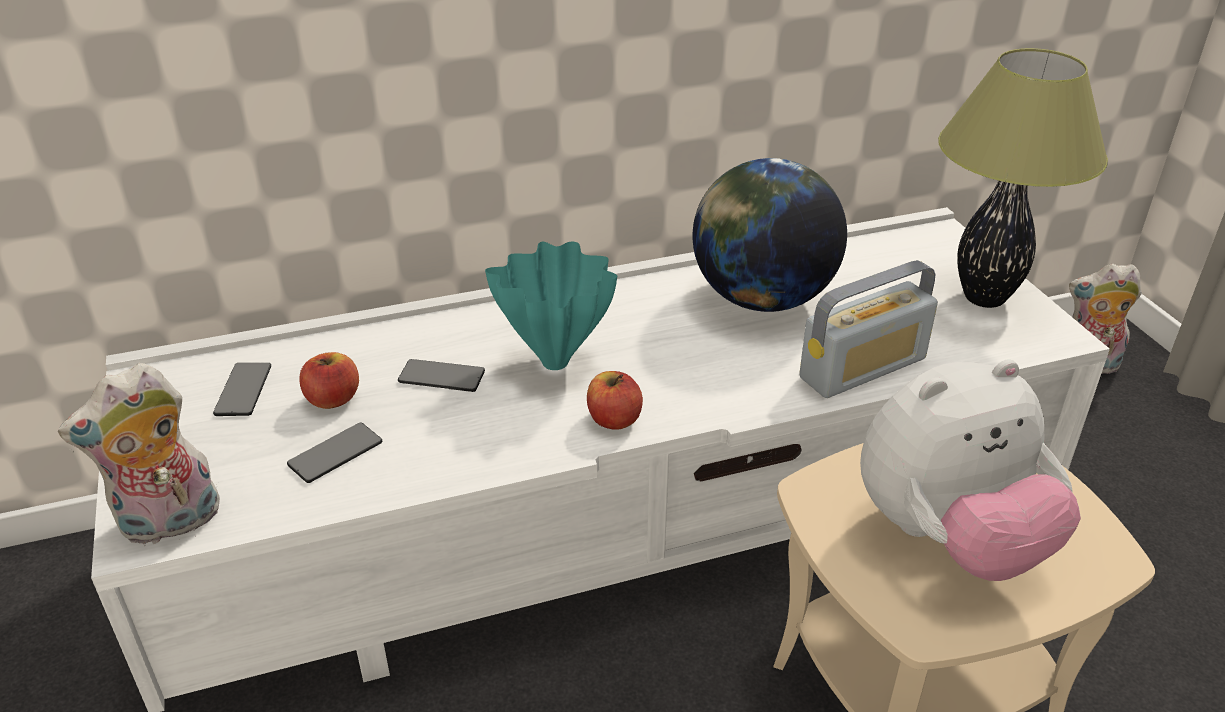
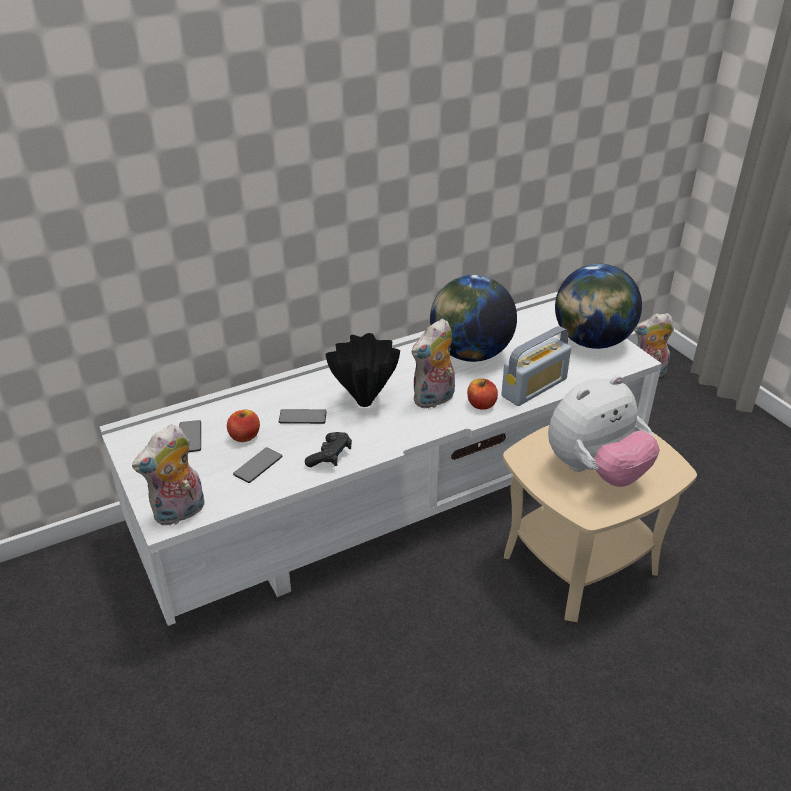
camera: 10 degrees left, 0 degrees up
turquoise vase [485,242,617,370] -> black vase [326,333,400,407]
apple [587,371,643,430] -> apple moved to [467,379,498,410]
table lamp [938,48,1108,308] -> globe [555,264,642,349]
none -> black game controller [305,432,352,467]
none -> plush toy [412,319,455,408]

